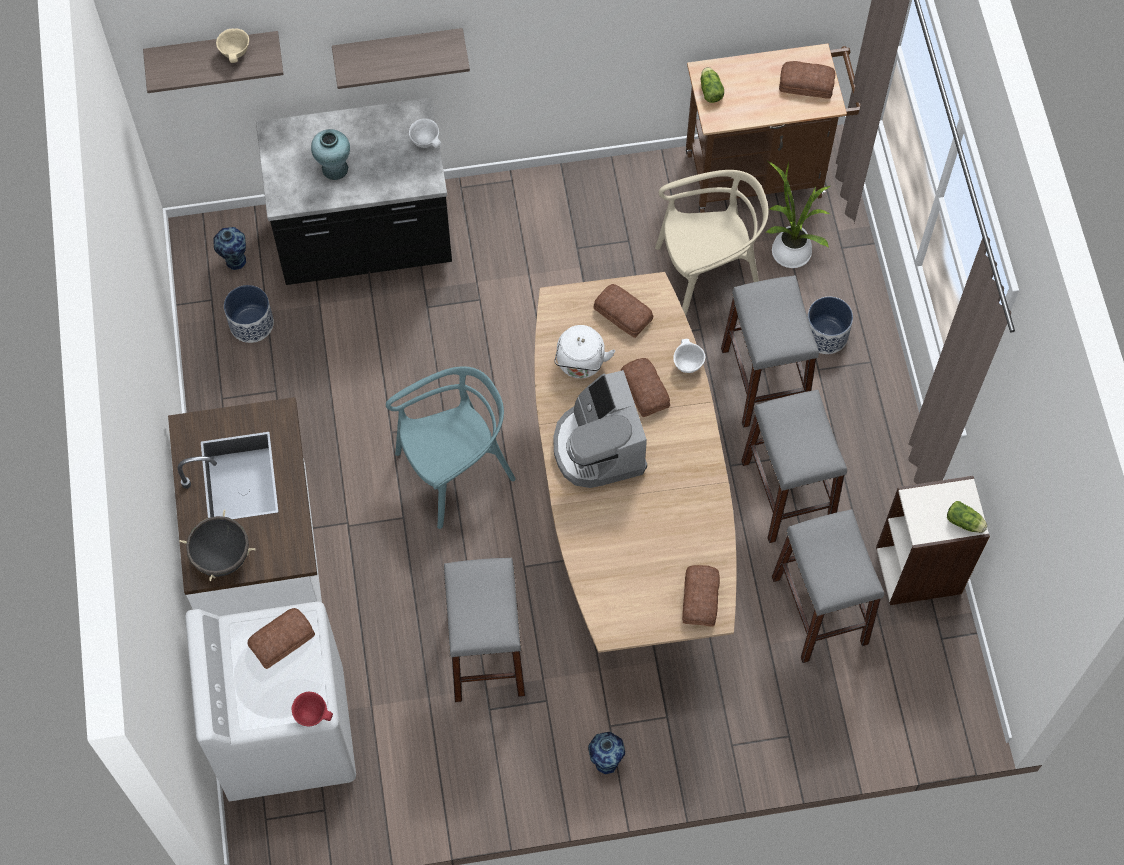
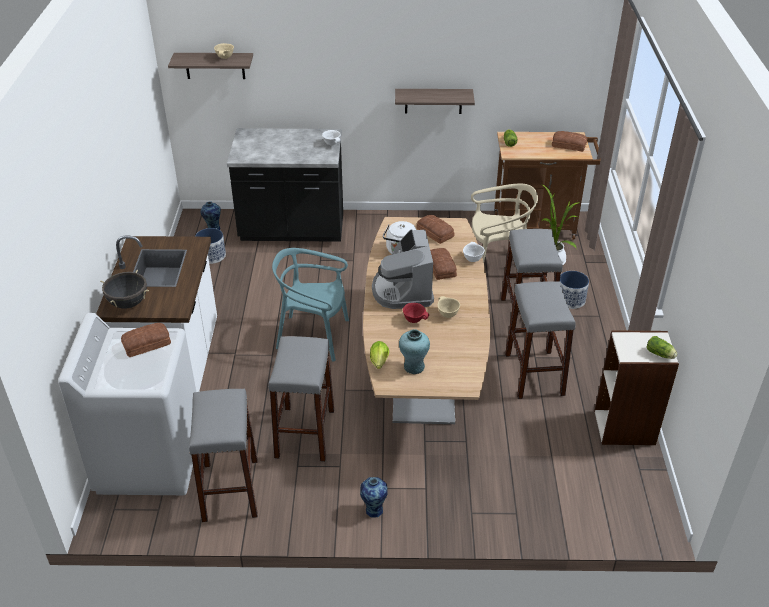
camera: 10 degrees right, 25 degrees down
red bowl [292,692,333,726] -> red bowl moved to [403,303,429,323]
turquoise vase [311,129,350,180] -> turquoise vase moved to [399,329,430,374]
shelf [332,28,470,89] -> shelf moved to [395,89,475,114]
turquoise chair [386,366,515,529] -> turquoise chair turned 150 degrees counterclockwise [272,248,349,362]
bread [682,565,720,627] -> none
grey stool [772,509,884,663] -> grey stool moved to [189,389,258,522]
none -> lettuce [370,341,389,369]
none -> beige bowl [437,296,460,318]

